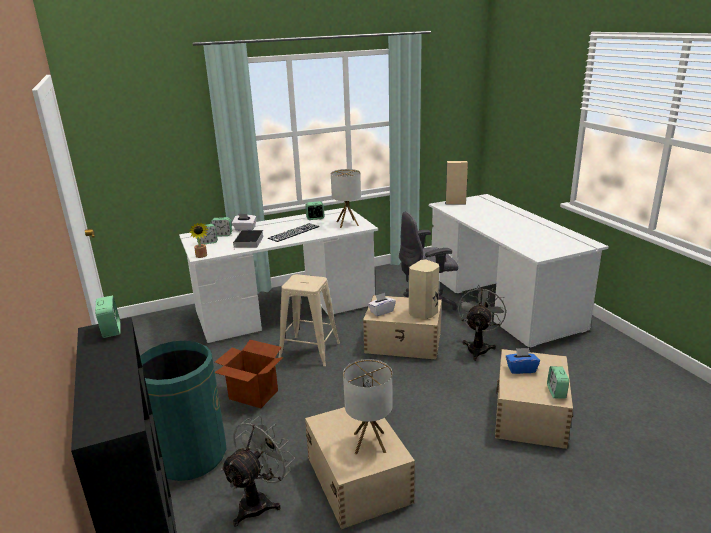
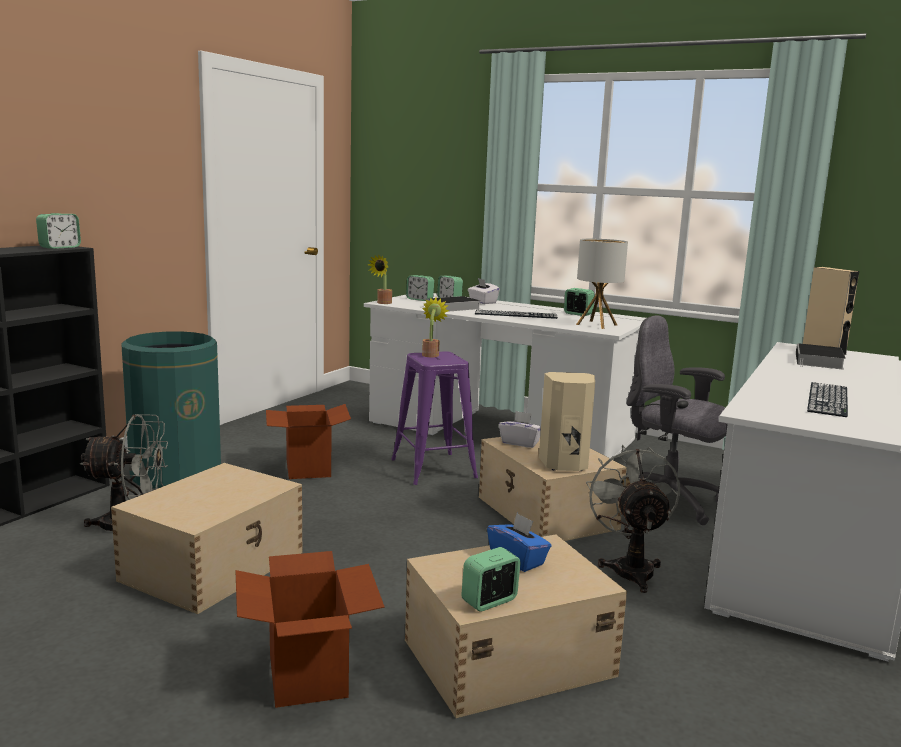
camera: 50 degrees right, 10 degrees down
beige stool [278,274,340,366] -> purple stool [391,351,478,485]
table lamp [343,359,393,454] -> none
grey fan [458,285,507,361] -> grey fan turned 75 degrees counterclockwise [586,445,680,593]
none -> cardboard box [235,551,385,708]
none -> potted plant [422,297,449,357]
none -> book [796,343,846,370]
none -> keyboard [807,382,848,417]

